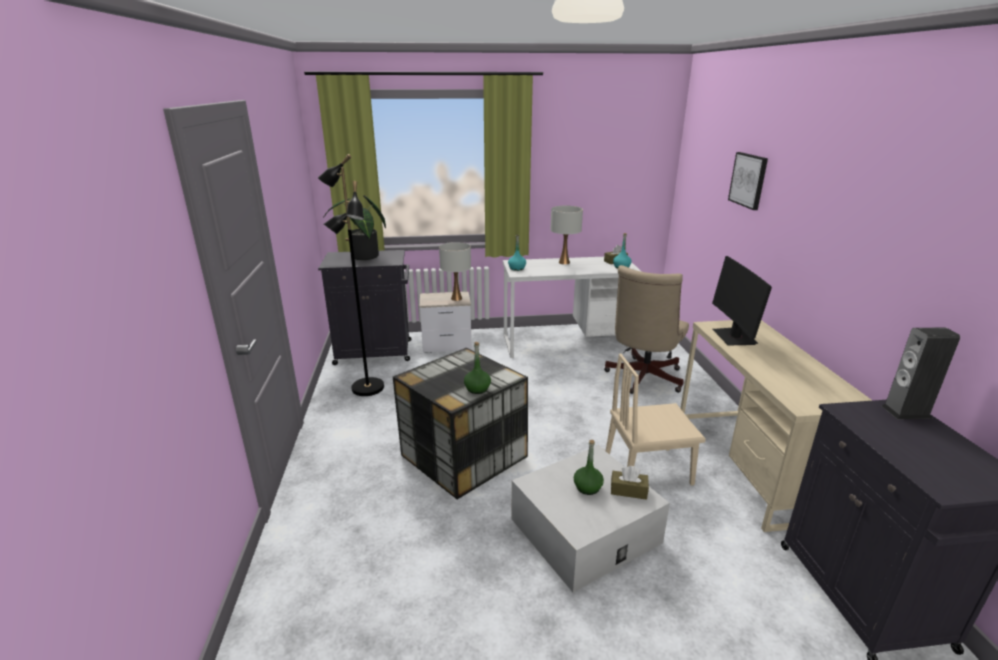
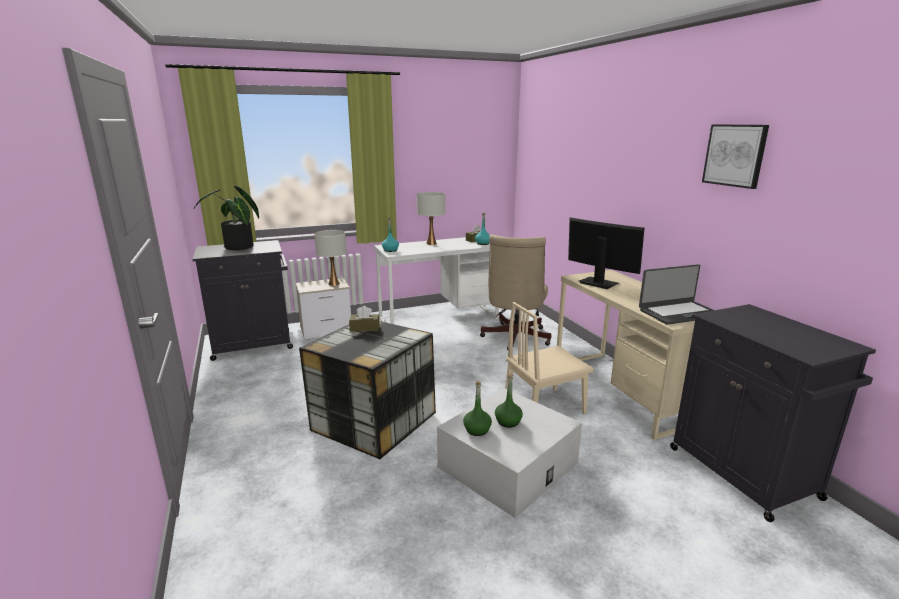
camera: 15 degrees left, 5 degrees down
black floor lamp [318,154,384,396] -> none
green bottle [464,342,491,394] -> green bottle moved to [463,381,492,436]
brown tissue box [611,466,649,500] -> brown tissue box moved to [349,306,380,332]
monitor [712,256,772,346] -> monitor turned 150 degrees clockwise [568,217,645,289]
picture [728,152,768,210] -> picture moved to [702,124,769,189]
speaker [882,327,960,419] -> none
none -> laptop [639,264,714,325]

